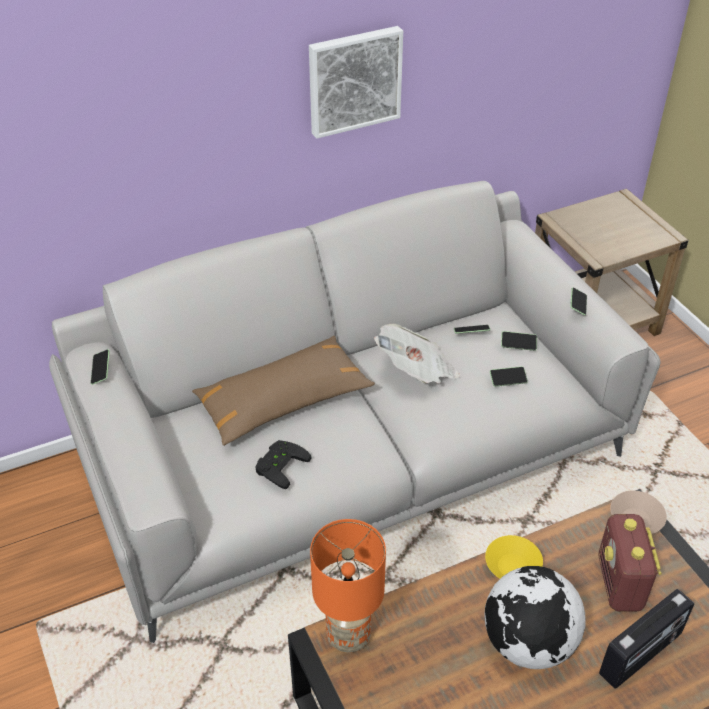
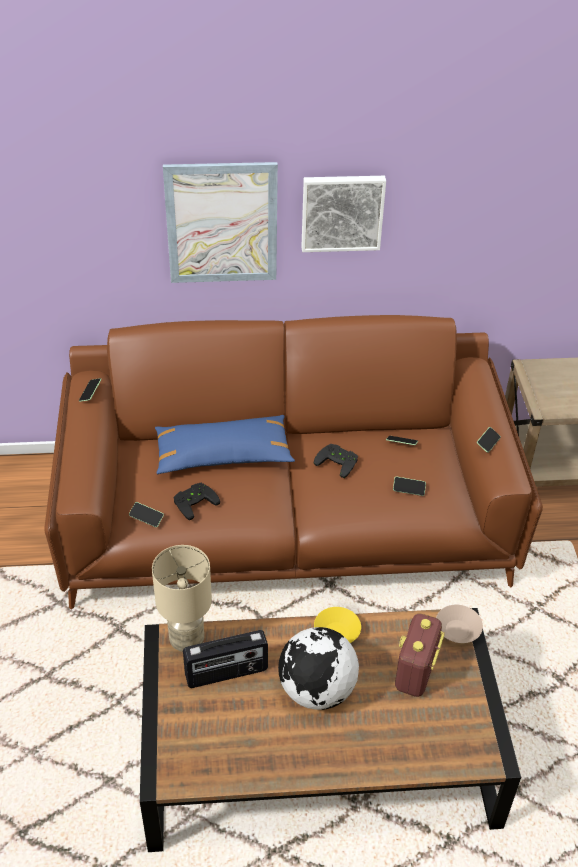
camera: 20 degrees right, 0 degrees up
grey sofa [49,181,661,643] -> brown sofa [44,315,543,610]
brown pillow [192,336,375,446] -> blue pillow [155,415,295,474]
orange table lamp [310,519,386,652] -> beige table lamp [152,545,212,652]
newspaper [374,324,460,384] -> black game controller [314,444,358,478]
phone [501,331,537,351] -> phone moved to [129,502,164,527]
radio [599,589,694,689] -> radio moved to [183,630,268,688]
none -> picture [163,162,278,283]

